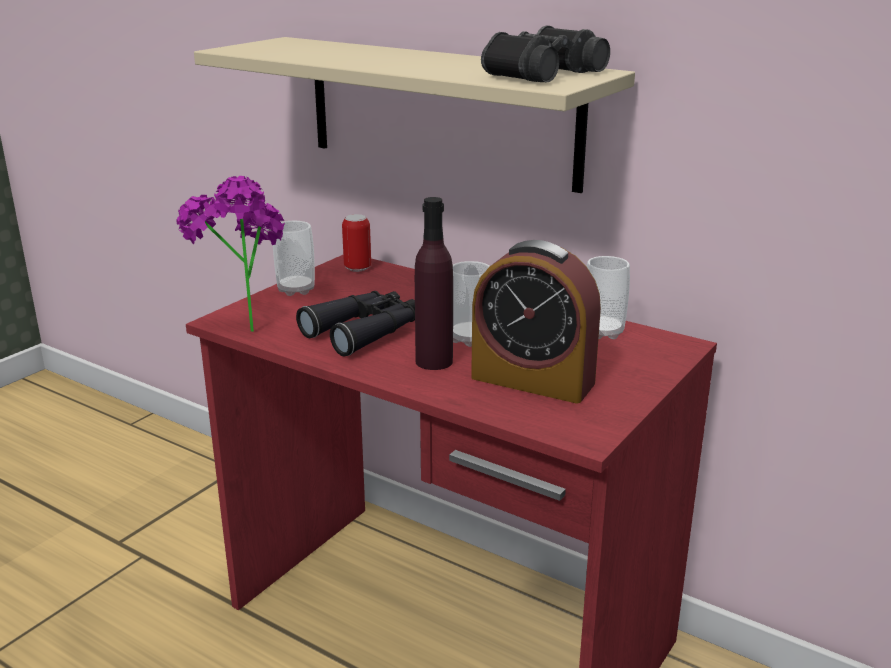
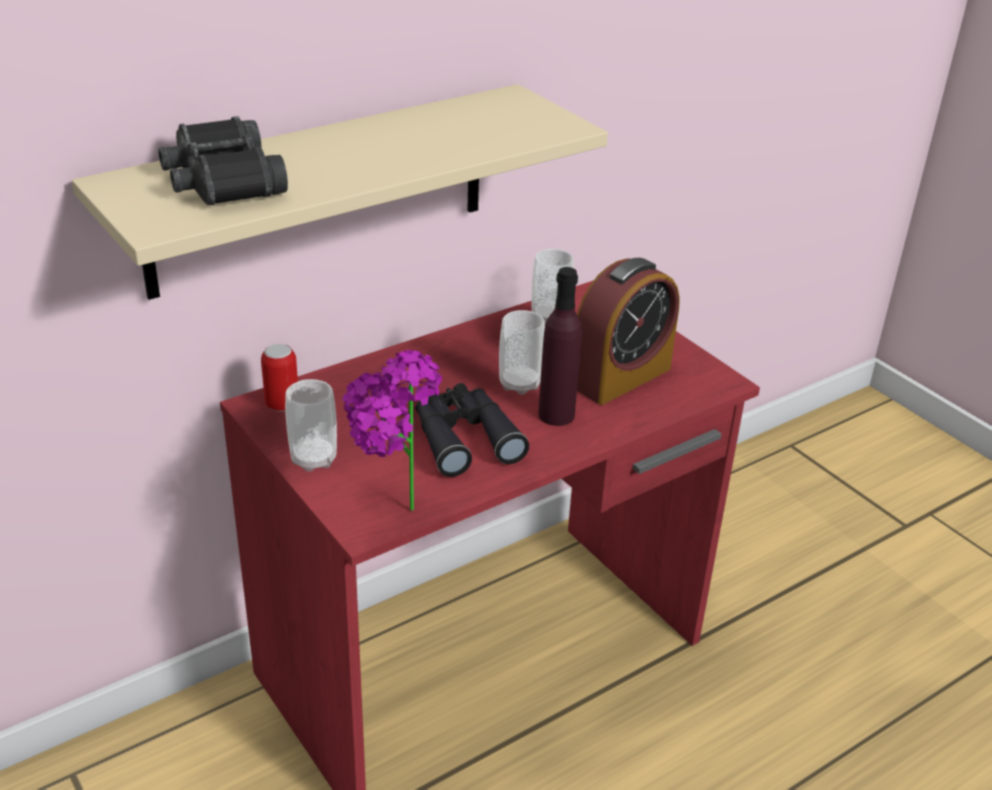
camera: 70 degrees left, 10 degrees up
black binoculars [481,26,610,82] -> black binoculars moved to [158,116,288,205]

